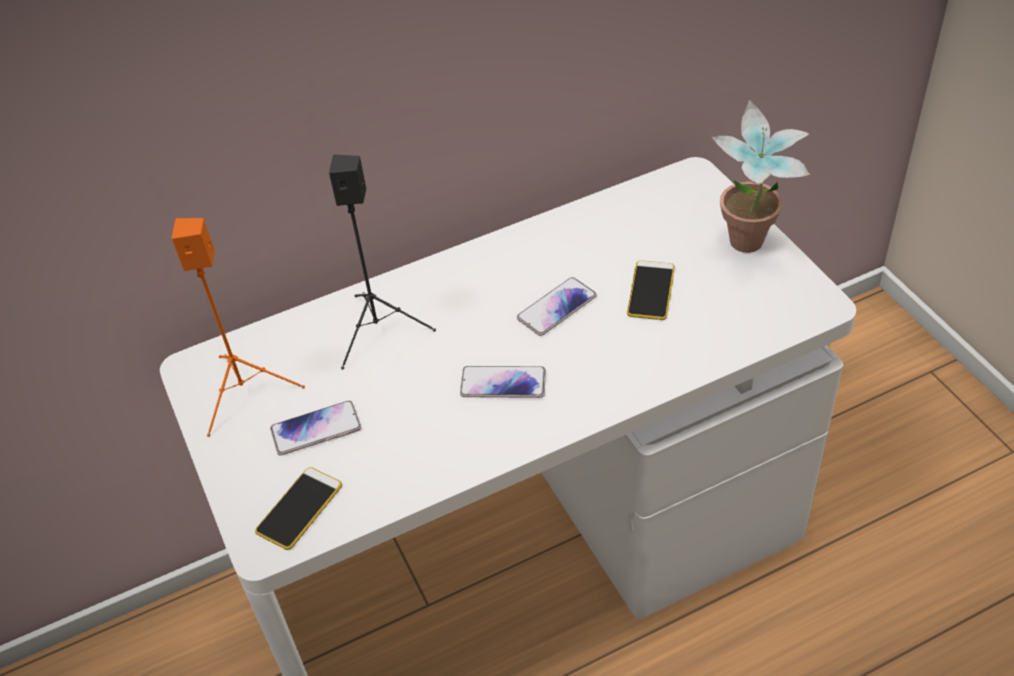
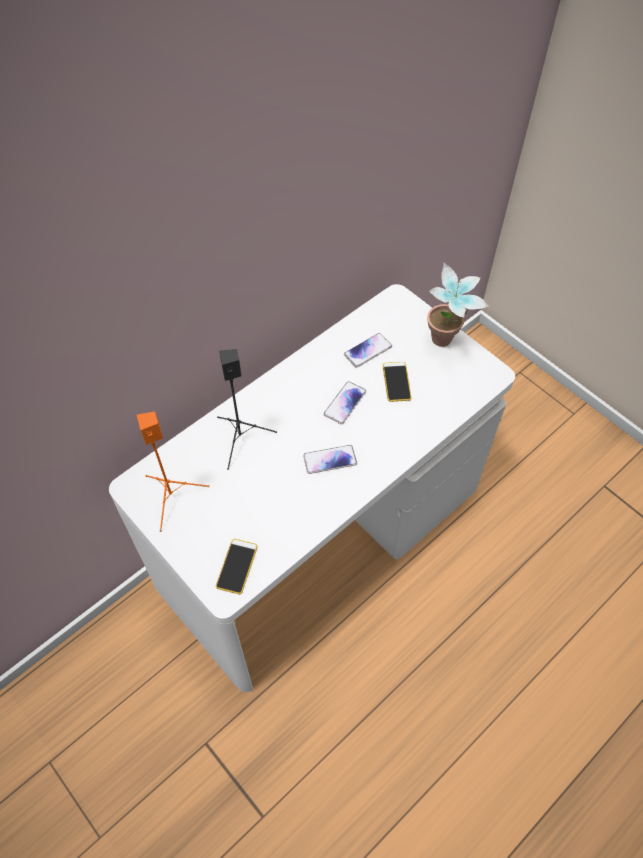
camera: 20 degrees left, 10 degrees up
phone [270,401,361,455] -> phone moved to [344,333,392,367]

